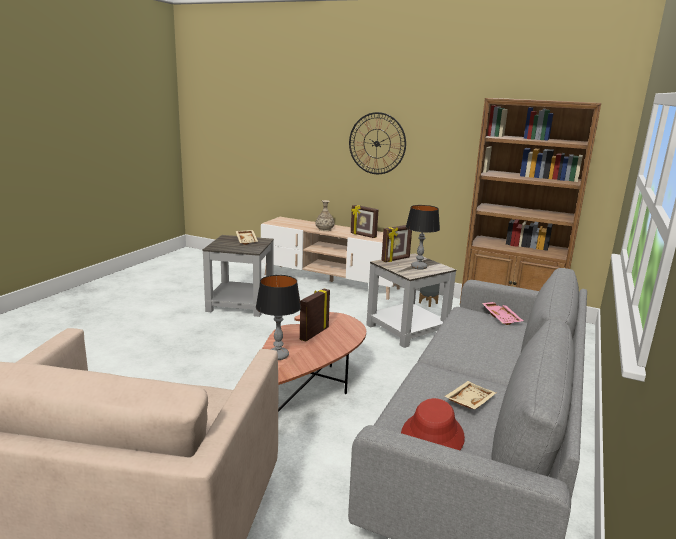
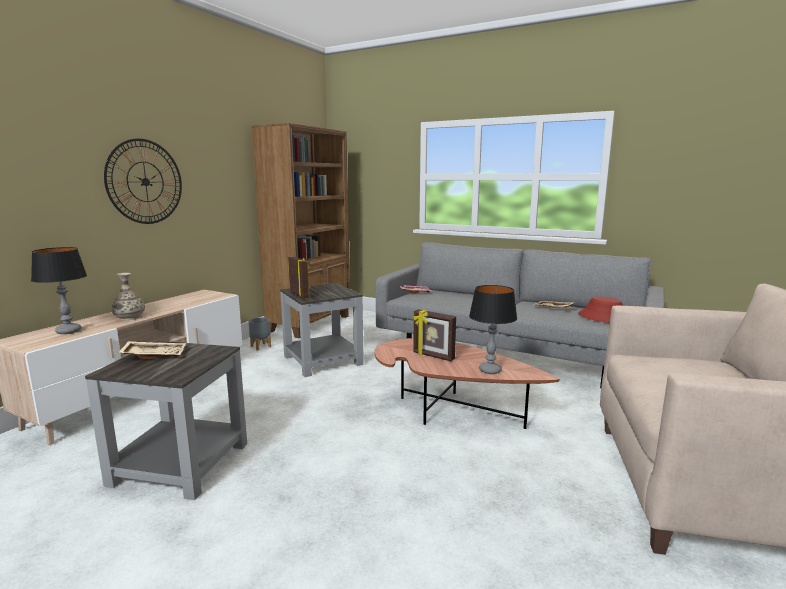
camera: 85 degrees left, 5 degrees down
picture frame [351,205,379,238] -> none
table lamp [406,205,440,270] -> table lamp moved to [31,247,87,334]

